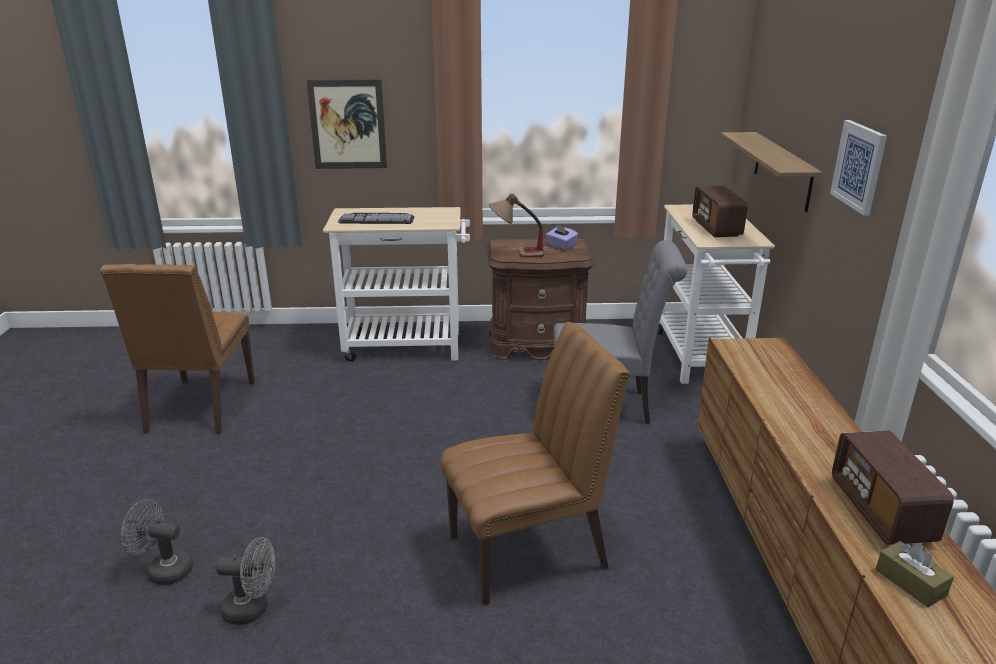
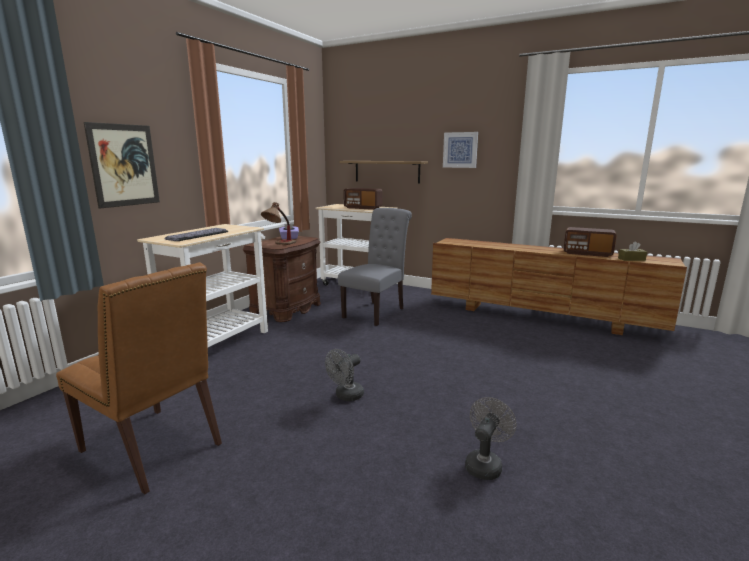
camera: 60 degrees left, 10 degrees down
grey fan [121,499,193,585] -> grey fan moved to [325,349,364,401]
brown chair [440,322,630,606] -> none

